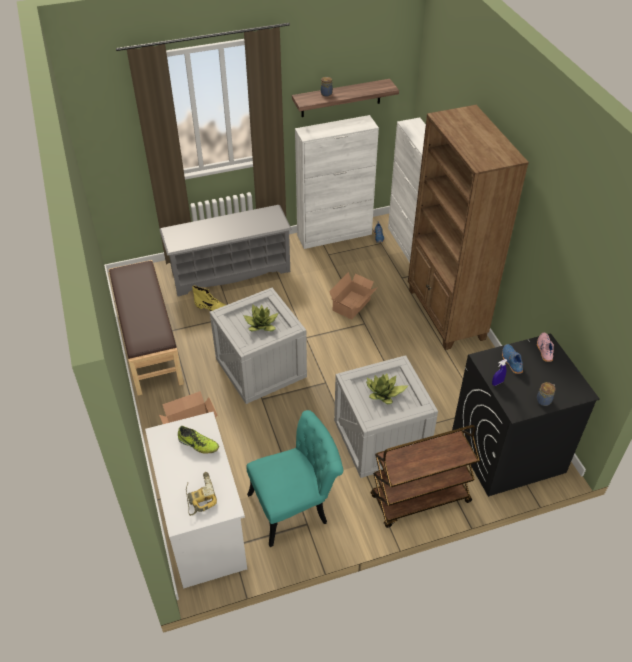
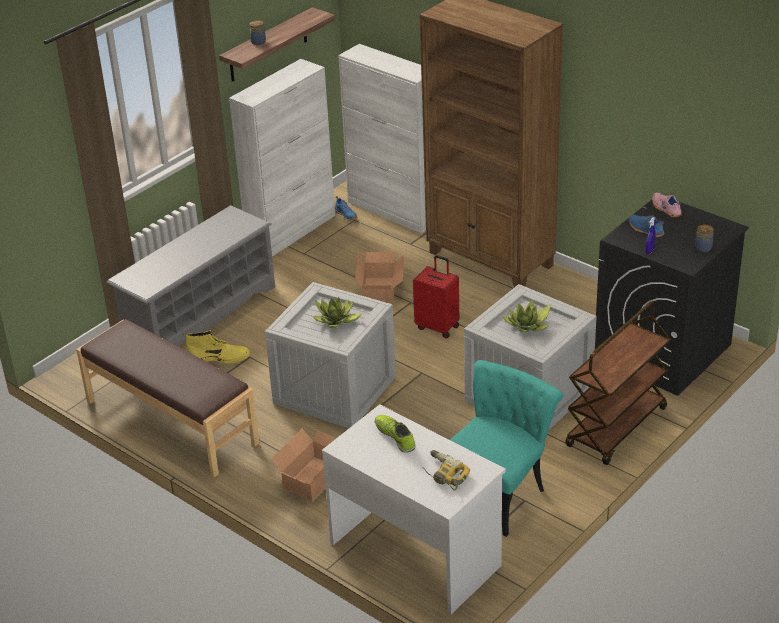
camera: 30 degrees left, 10 degrees down
shoe [178,426,219,454] -> shoe turned 120 degrees counterclockwise [375,415,416,453]
none -> red suitcase [413,255,459,338]

